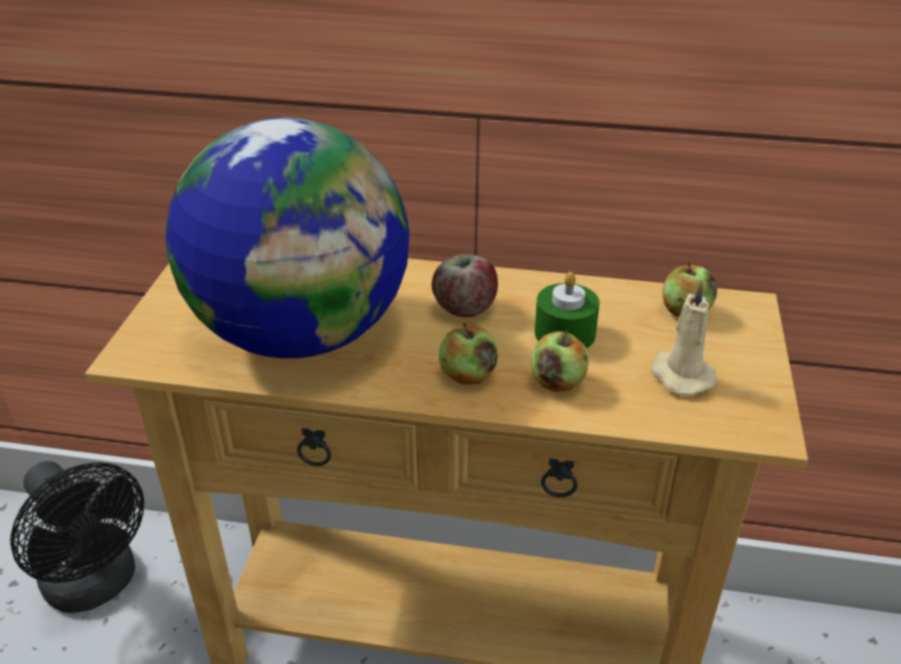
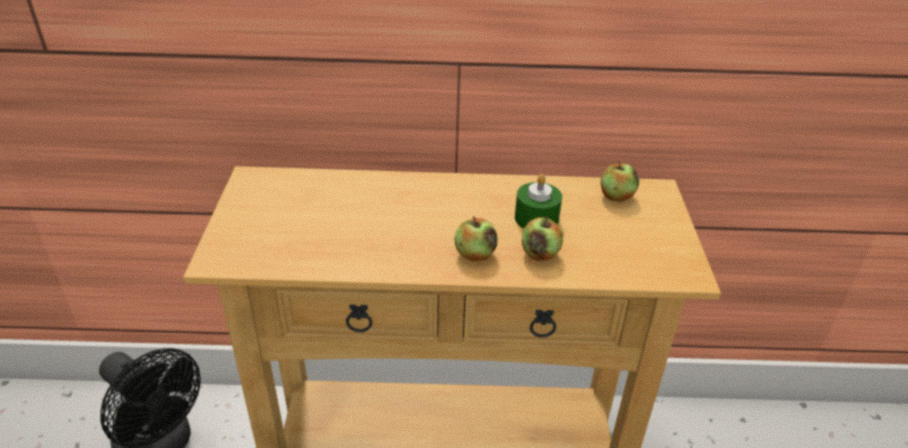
camera: 10 degrees left, 0 degrees up
globe [166,117,409,358] -> none
apple [432,254,498,317] -> none
beige candle [651,280,717,396] -> none

